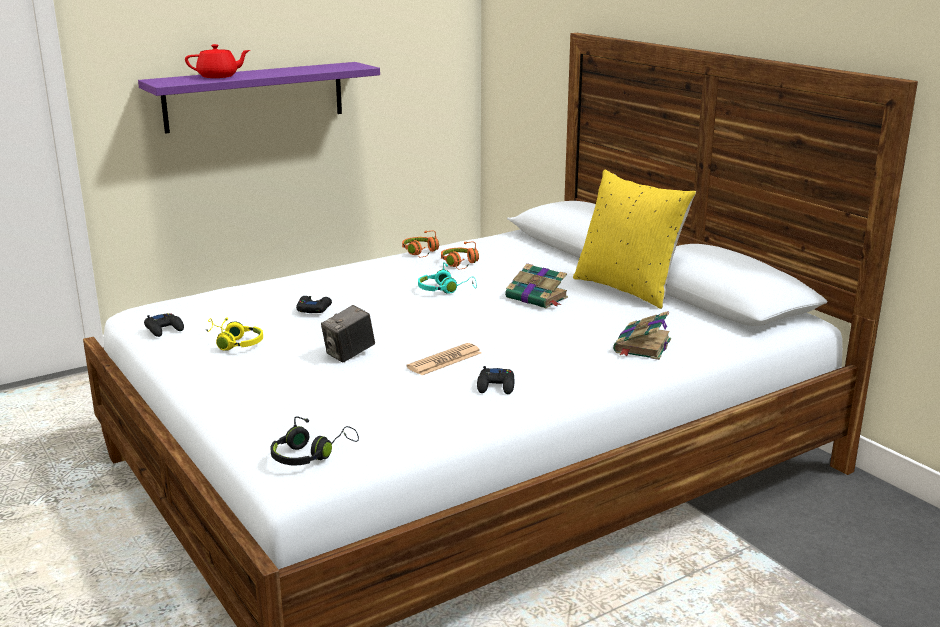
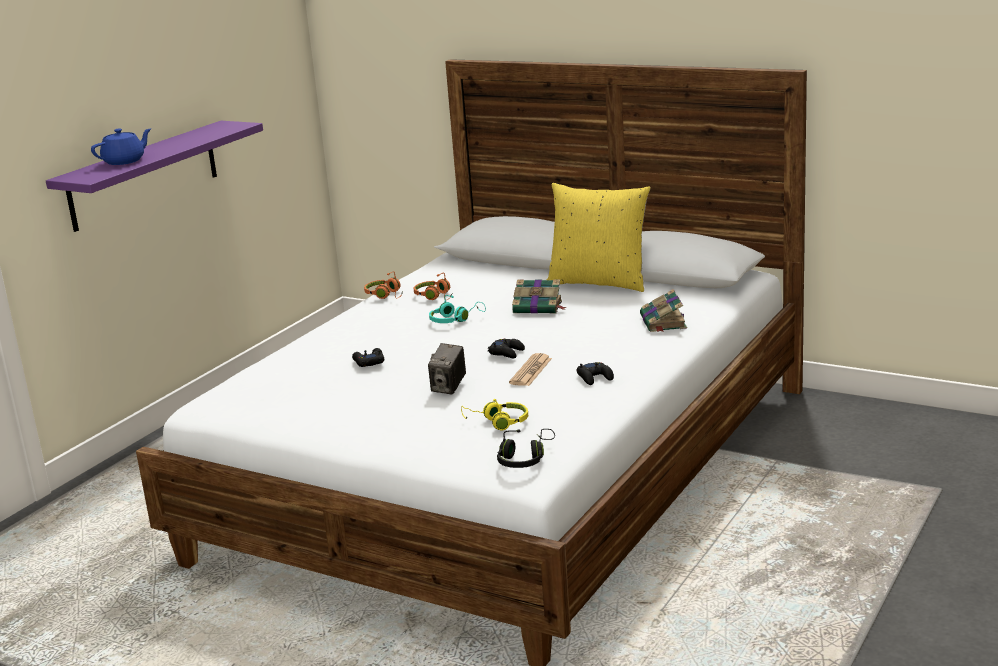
camera: 25 degrees left, 0 degrees up
black game controller [144,313,184,337] -> black game controller moved to [488,339,525,358]
red teapot [185,44,250,78] -> blue teapot [91,128,152,165]
yellow headphones [206,318,263,351] -> yellow headphones moved to [461,399,528,430]

